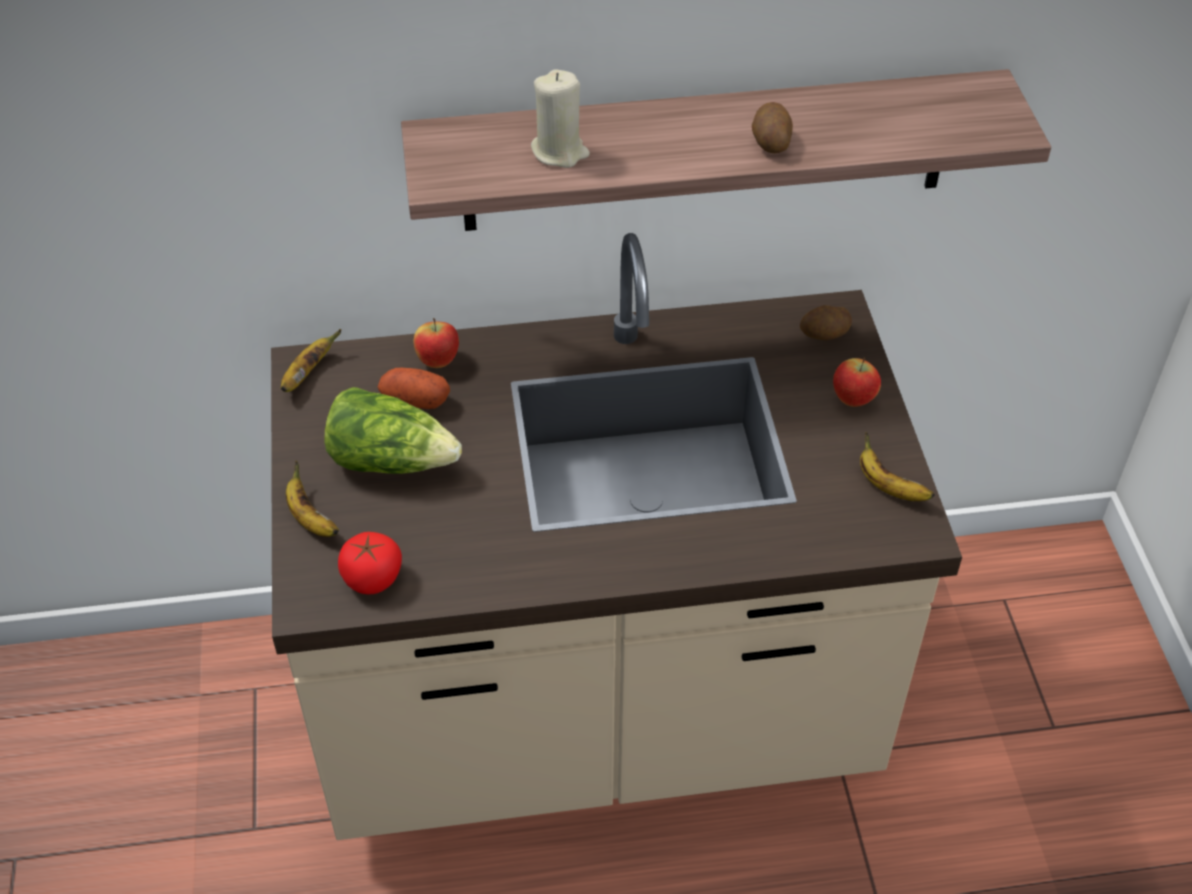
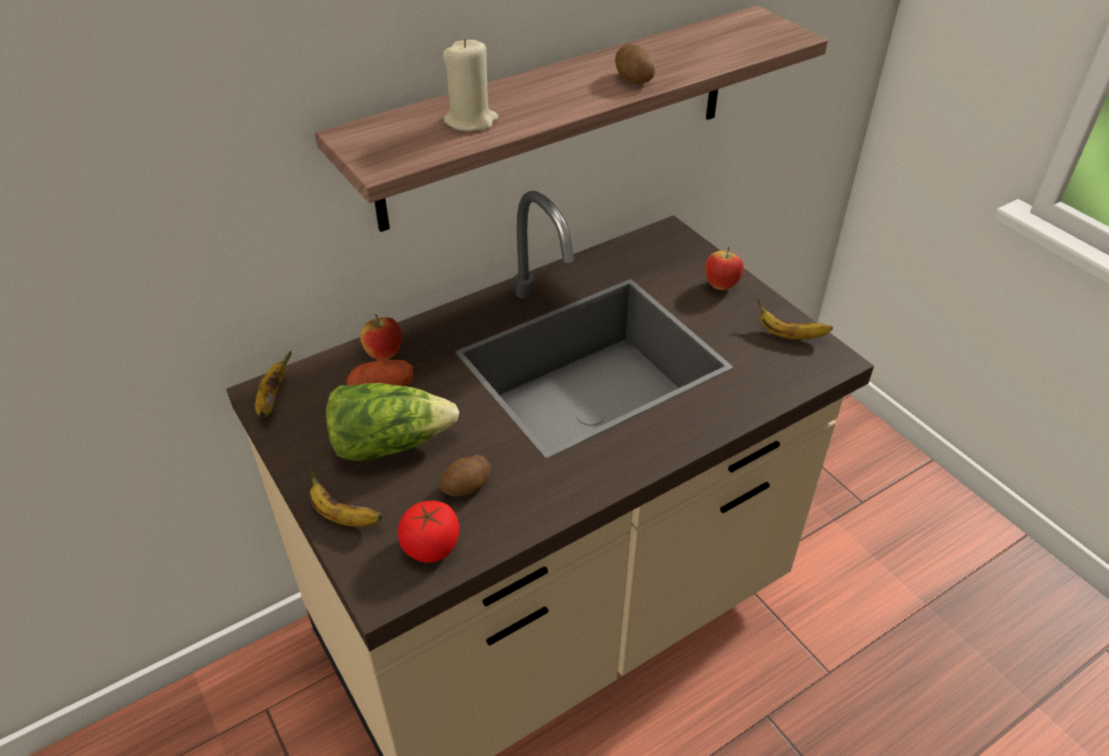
camera: 25 degrees left, 5 degrees down
potato [800,305,852,340] -> potato moved to [440,454,491,497]

